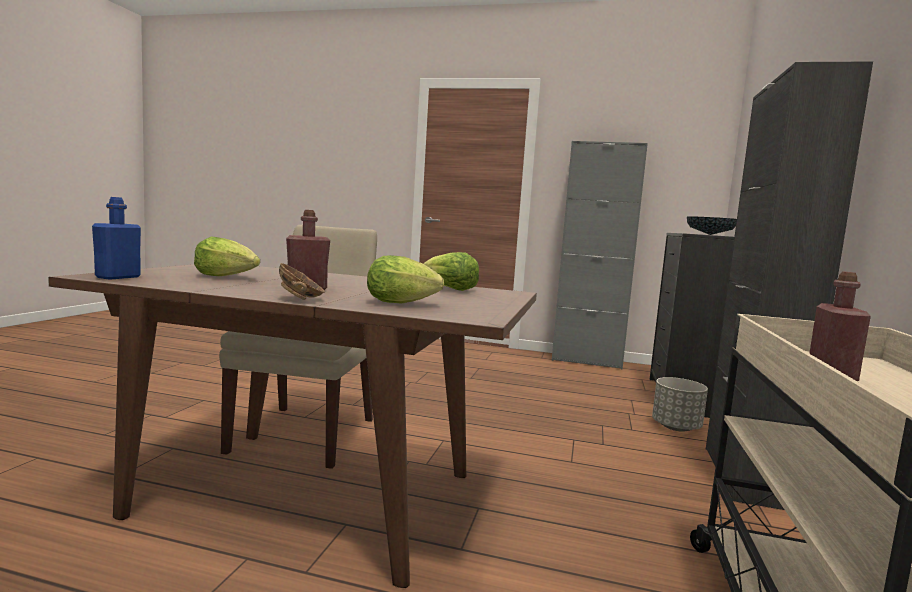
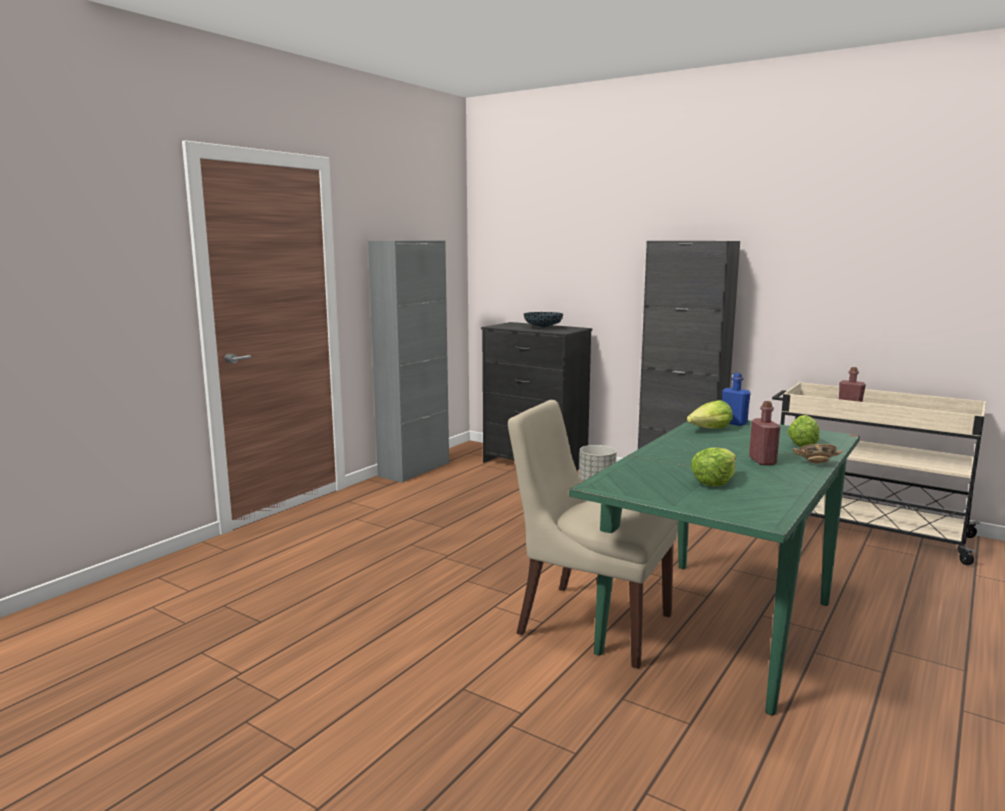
camera: 70 degrees left, 5 degrees up
brown dining table [48,264,537,588] -> green dining table [569,420,860,716]
blue bottle [92,197,141,280] -> blue bottle moved to [722,373,751,426]

